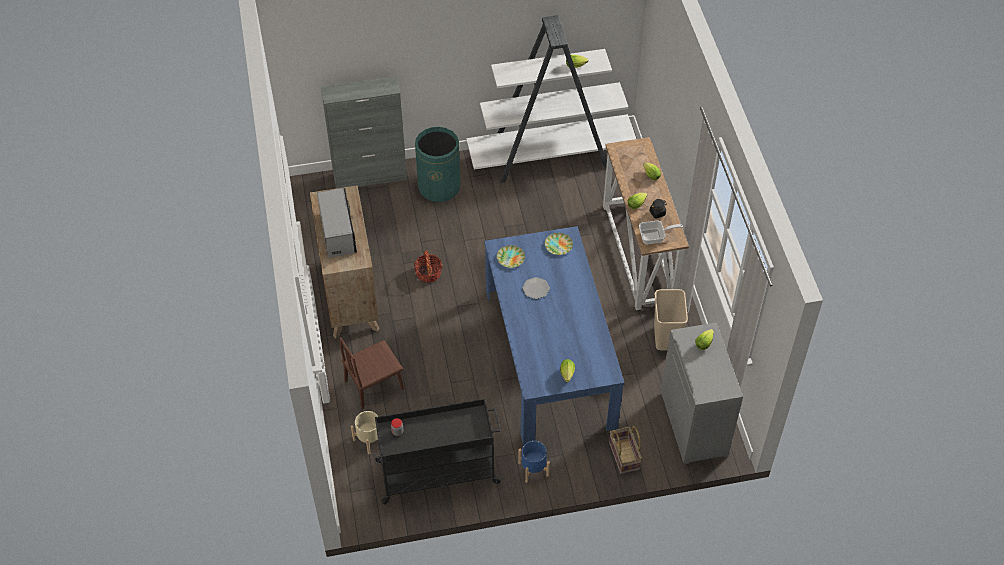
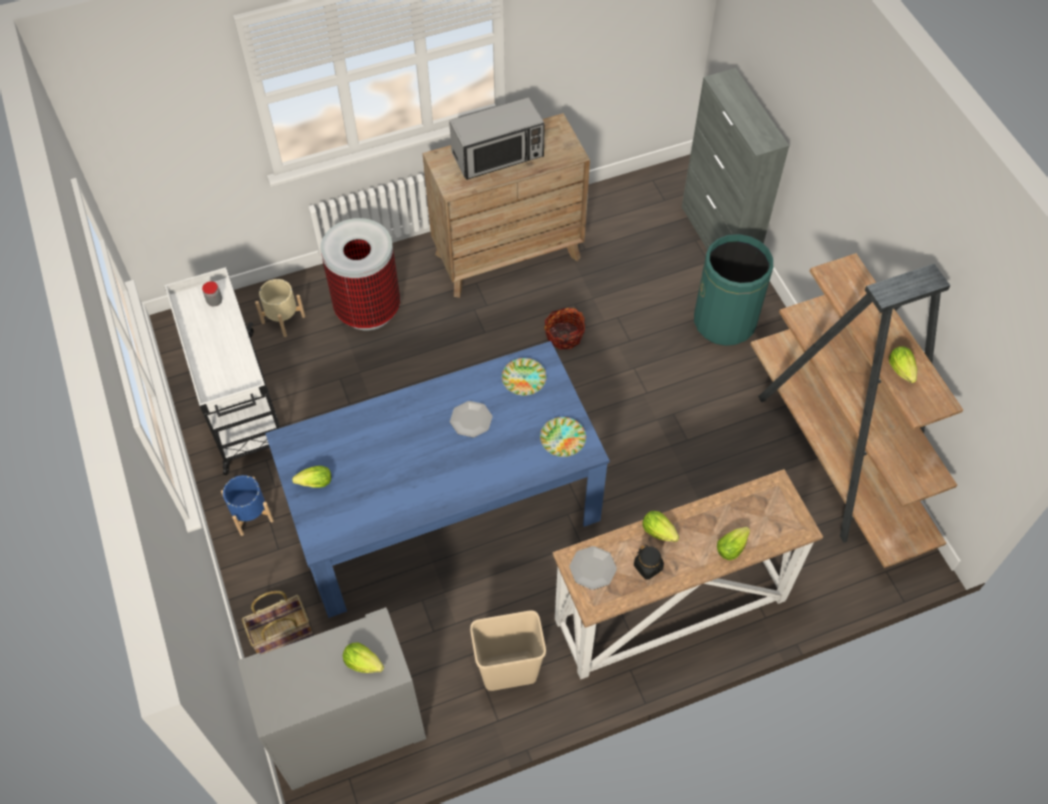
camera: 80 degrees right, 5 degrees up
brown chair [340,337,404,409] -> trash can [320,218,400,331]
black cart [374,398,501,505] -> white cart [164,267,280,475]
white bookcase [466,15,636,183] -> brown bookcase [750,253,963,568]
frying pan [639,221,683,244] -> plate [569,546,617,590]

